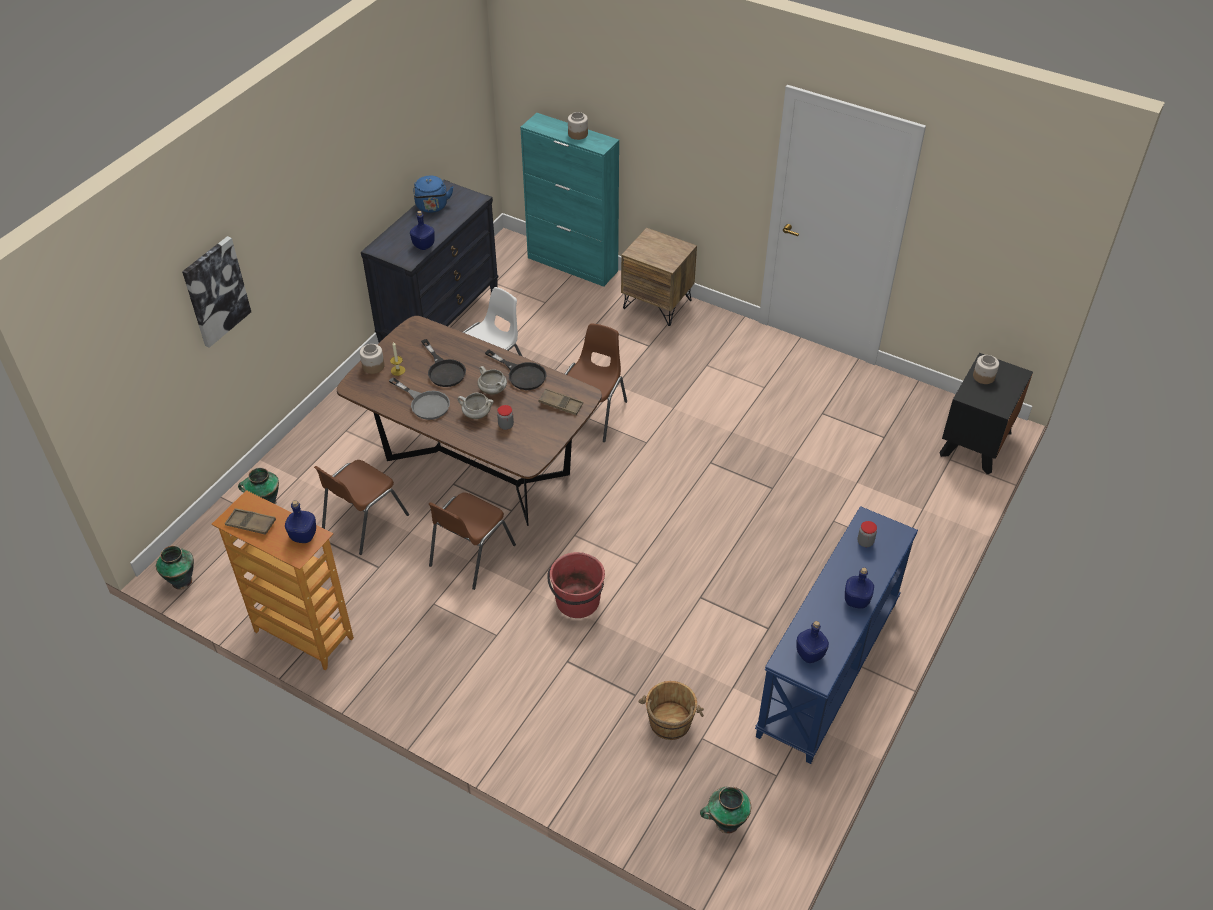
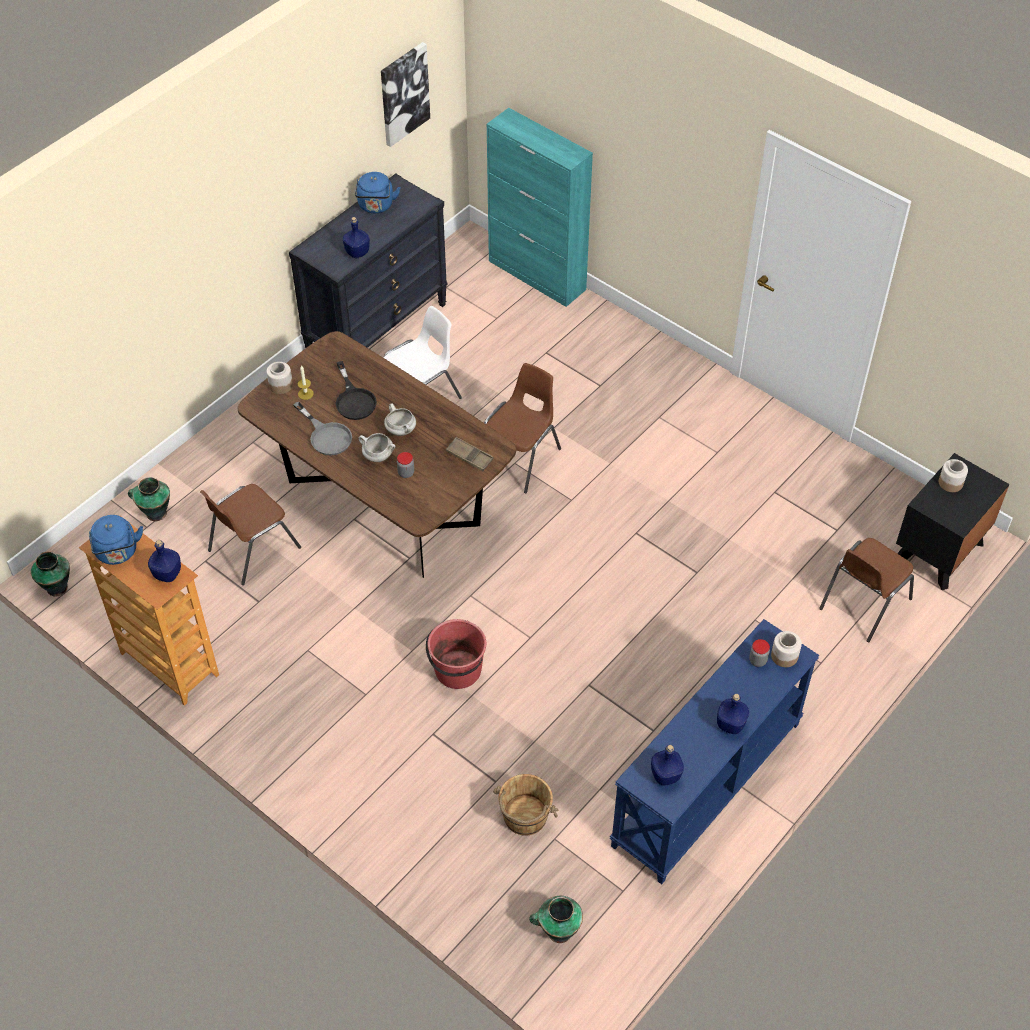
camera: 10 degrees right, 5 degrees up
picture [182,236,251,348] -> picture moved to [381,42,430,147]
brown tray [225,508,276,535] -> blue kettle [89,515,143,565]
brown chair [428,492,516,590] -> brown chair moved to [819,538,914,642]
black frying pan [485,350,546,390] -> none
jar [568,112,588,140] -> jar moved to [771,631,802,667]
brown nightstand [621,228,697,326] -> none

